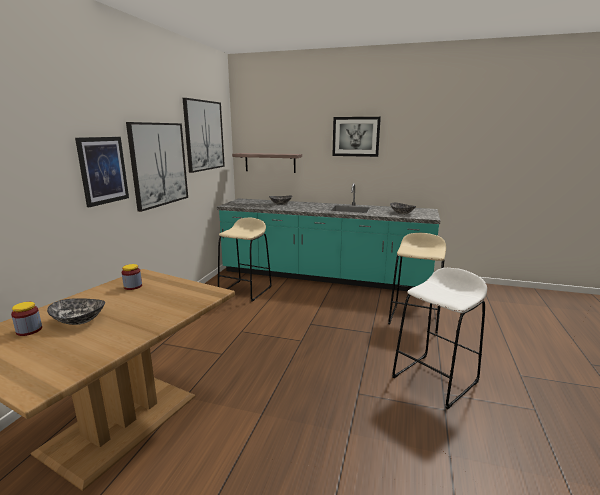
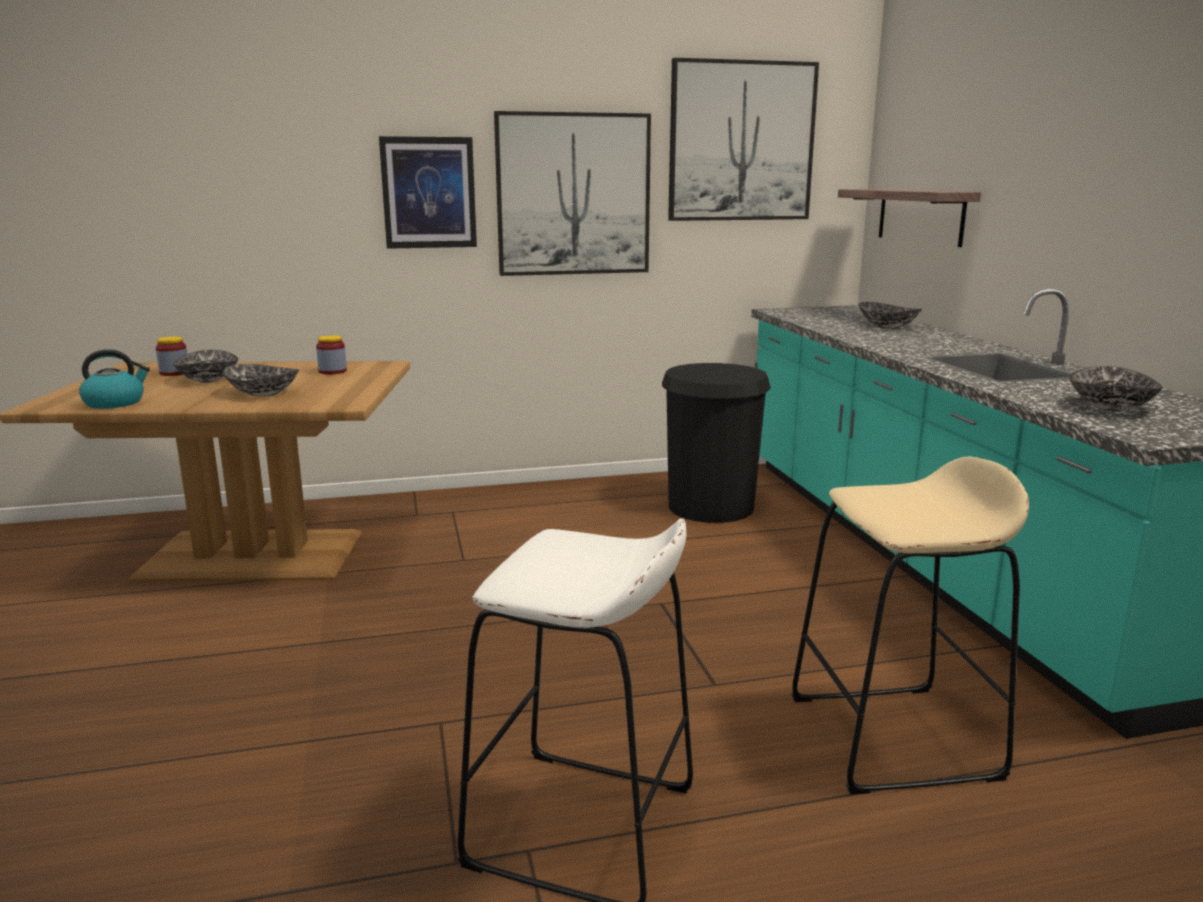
camera: 60 degrees right, 0 degrees up
beige stool [218,218,271,302] -> black trash can [662,363,771,523]
picture [332,117,381,157] -> none
none -> kettle [79,349,150,409]
none -> bowl [222,364,299,397]

